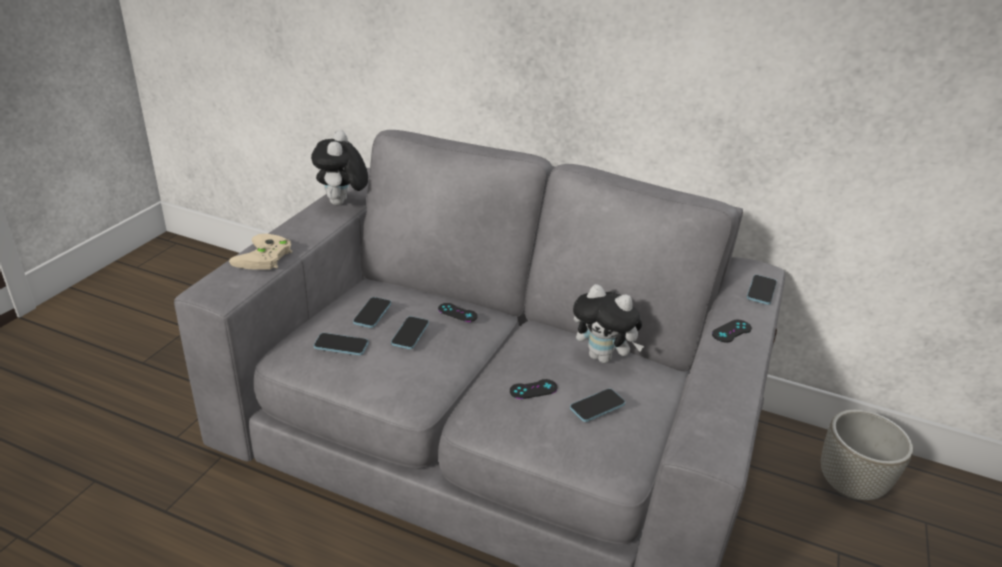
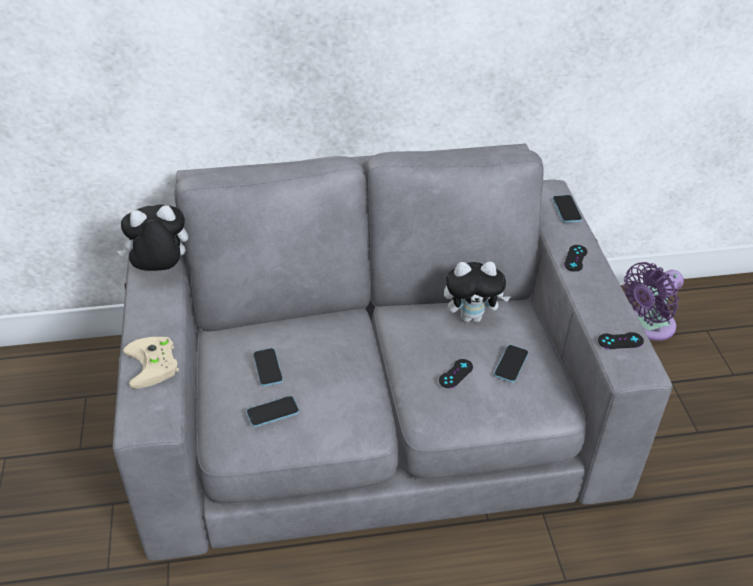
camera: 30 degrees left, 10 degrees up
plush toy [311,130,368,205] -> plush toy turned 105 degrees clockwise [117,204,188,271]
phone [391,316,429,349] -> none
black game controller [438,303,478,322] -> black game controller moved to [598,332,644,349]
grey planter [821,410,913,500] -> purple fan [623,262,684,341]

